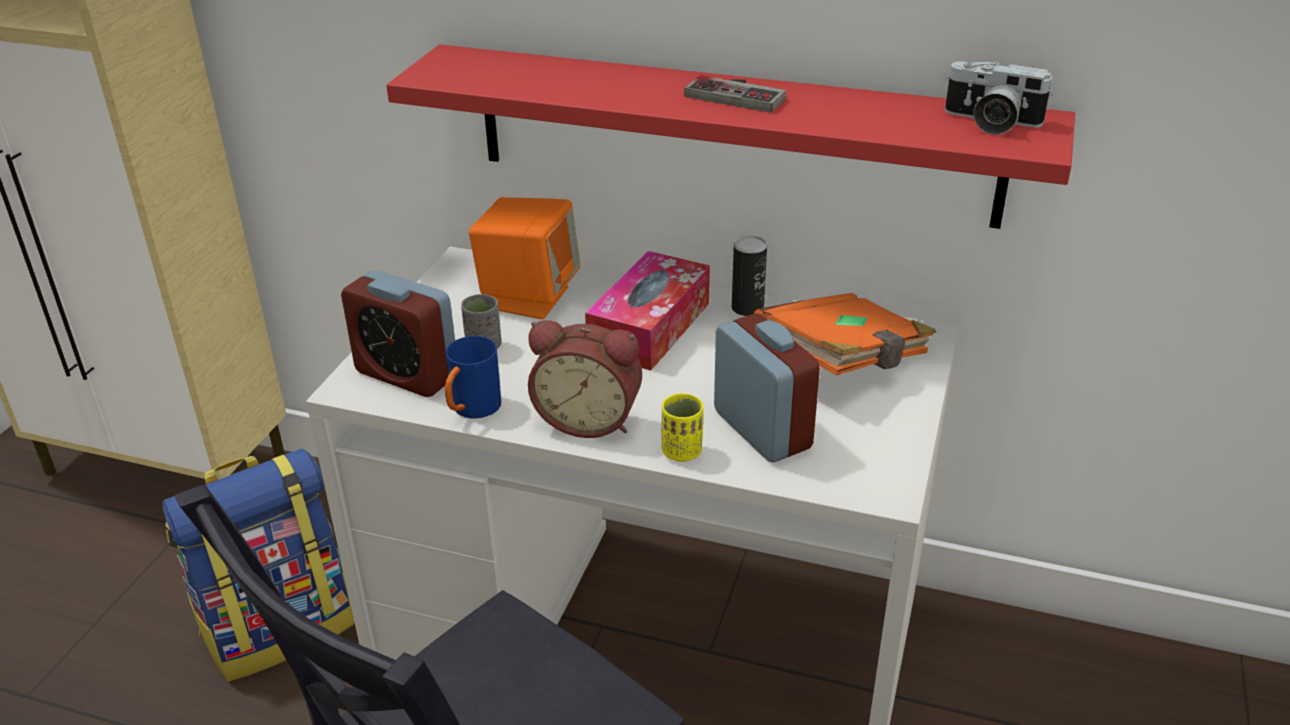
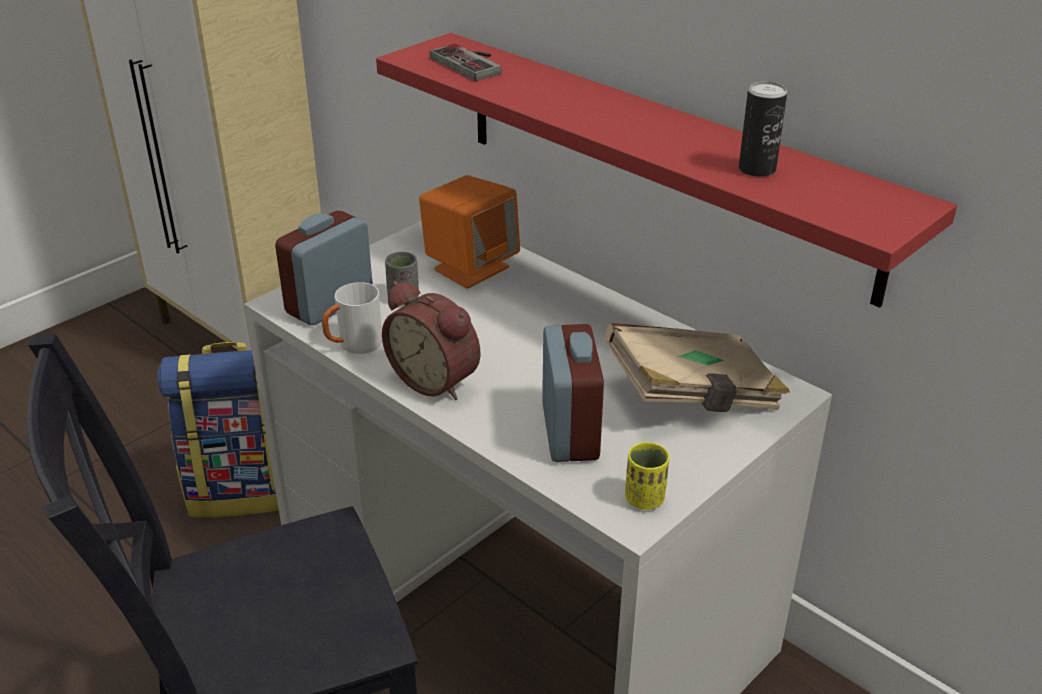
camera: 25 degrees right, 0 degrees up
alarm clock [341,270,455,397] -> alarm clock turned 75 degrees clockwise [275,211,373,325]
blue mug [445,336,501,419] -> white mug [322,282,382,354]
tissue box [585,251,710,371] -> none
yellow cup [661,393,703,462] -> yellow cup moved to [625,442,670,510]
game controller [684,75,786,112] -> game controller moved to [430,44,502,81]
can [732,235,767,316] -> can moved to [739,81,787,177]
orange book [754,293,936,376] -> beige book [604,323,790,412]
camera [944,61,1053,135] -> none

